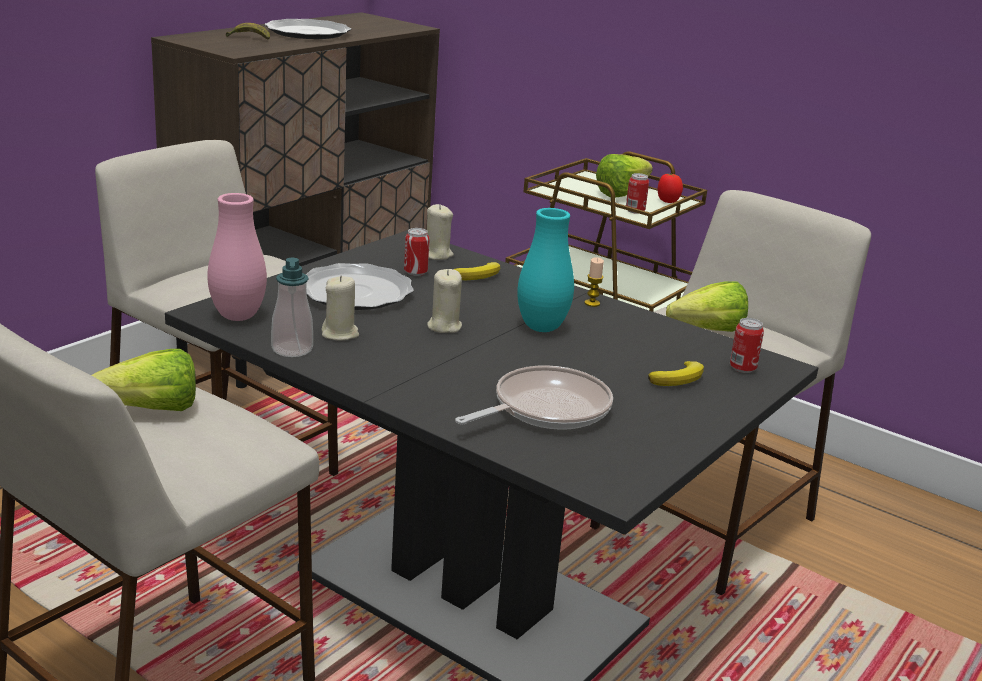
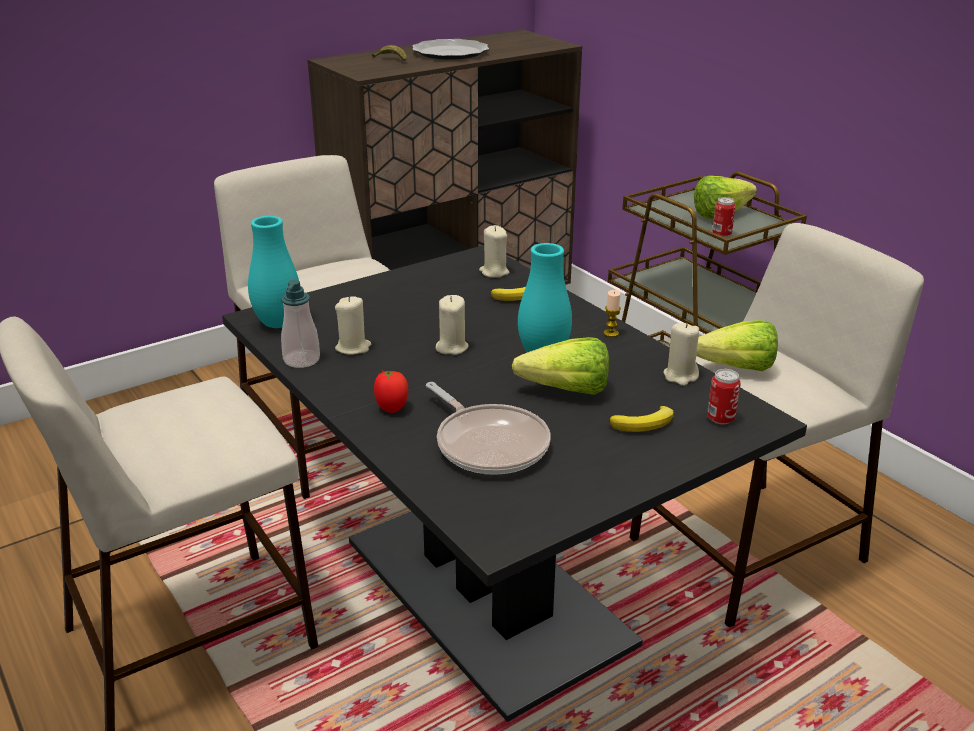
camera: 20 degrees right, 5 degrees up
lettuce [91,349,196,411] -> lettuce moved to [512,337,609,395]
pink vase [207,193,267,321] -> turquoise vase [248,216,299,328]
plate [305,263,414,310] -> none
can [404,228,430,276] -> none
frying pan [455,365,613,430] -> frying pan turned 75 degrees clockwise [426,382,550,475]
tomato [658,173,683,203] -> tomato moved to [374,371,408,413]
none -> beige candle [663,323,699,386]

